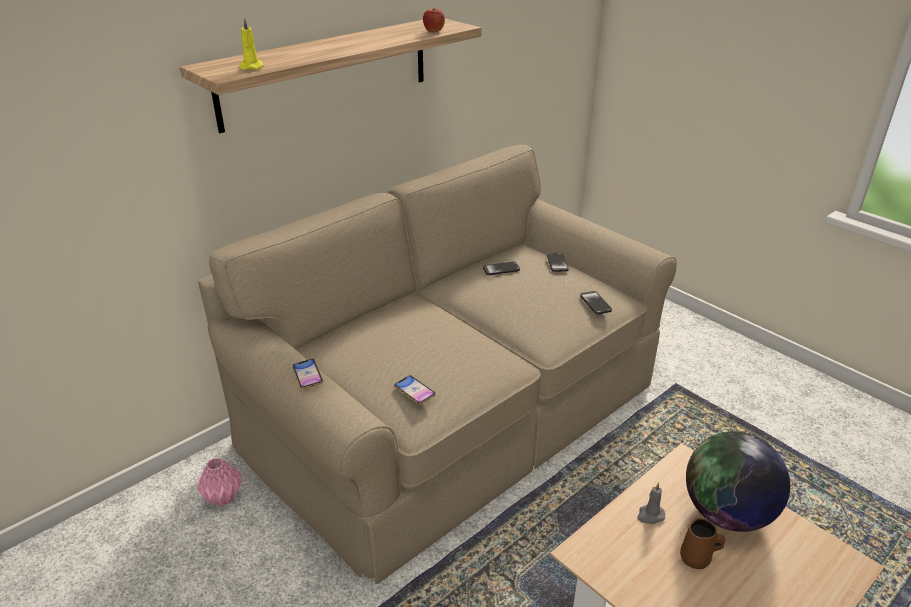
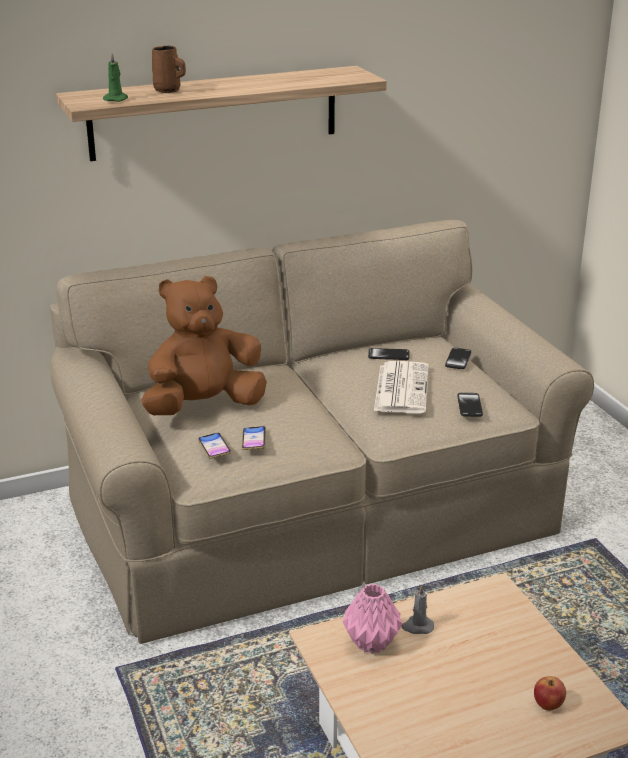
camera: 20 degrees right, 5 degrees down
pink vase [197,458,242,506] -> pink vase moved to [342,584,403,654]
yellow candle [239,18,263,70] -> green candle [103,53,128,102]
phone [293,359,323,389] -> phone moved to [242,426,266,450]
apple [423,8,445,32] -> apple moved to [534,676,566,711]
brown mug [680,518,725,569] -> brown mug moved to [152,46,186,93]
globe [686,431,790,532] -> none
none -> brown plush toy [141,276,267,415]
none -> newspaper [374,361,429,413]

